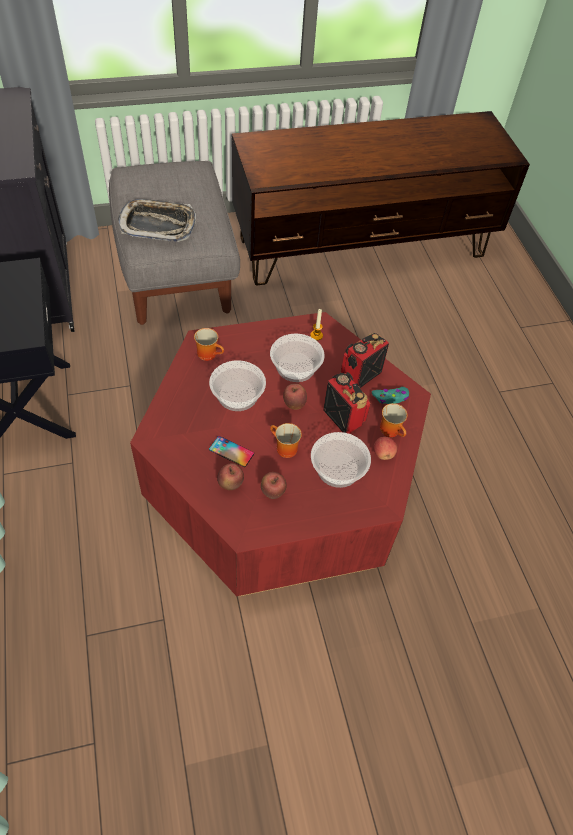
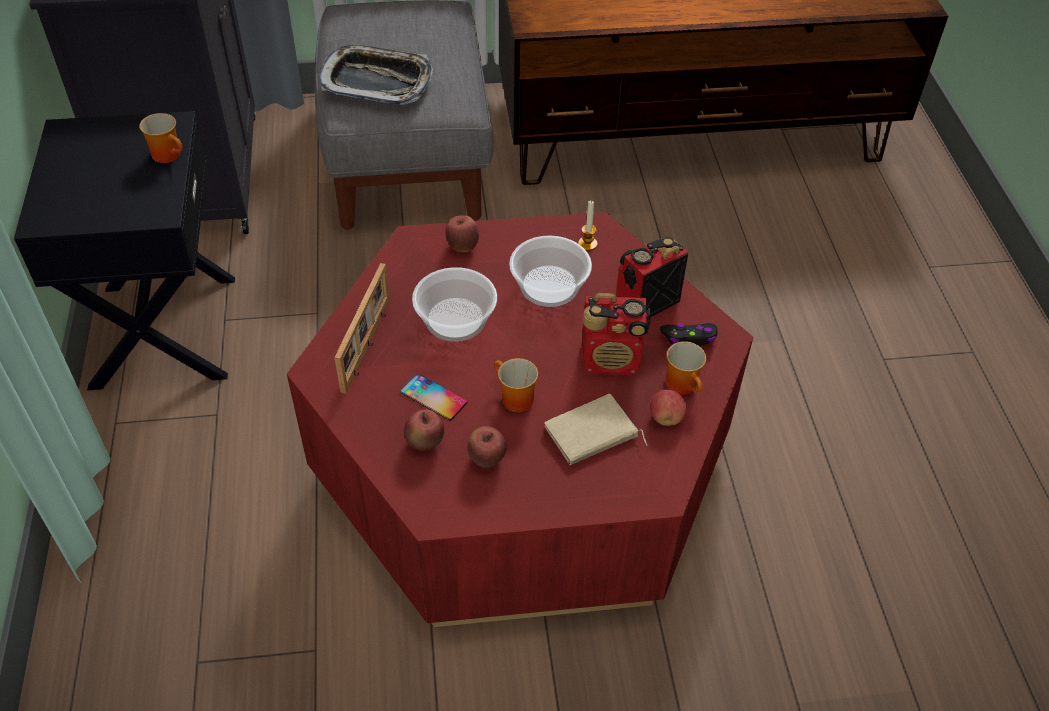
camera: 10 degrees right, 5 degrees down
mug [194,328,224,361] -> mug moved to [139,113,183,163]
apple [283,384,307,410] -> apple moved to [445,215,479,252]
bowl [311,432,371,488] -> beige book [544,394,647,465]
radio [323,372,370,434] -> radio turned 120 degrees clockwise [582,293,650,375]
turquoise game controller [372,387,409,404] -> black game controller [660,323,718,346]
none -> picture frame [334,263,390,394]

